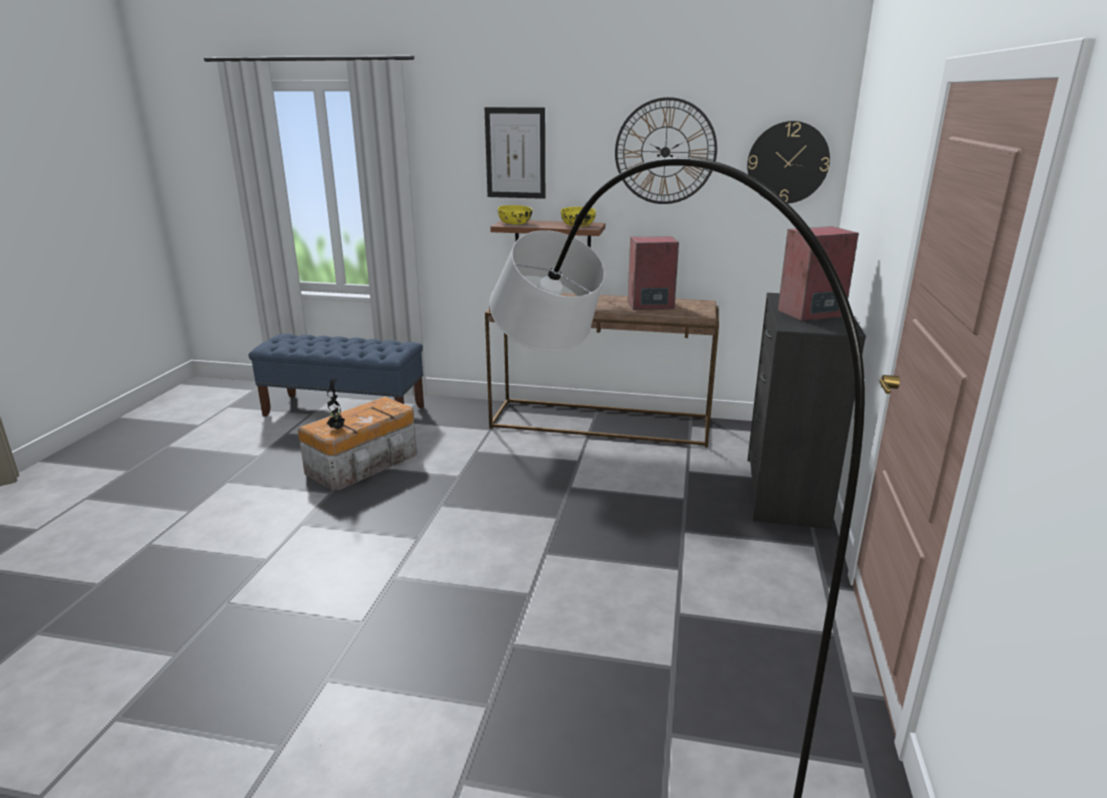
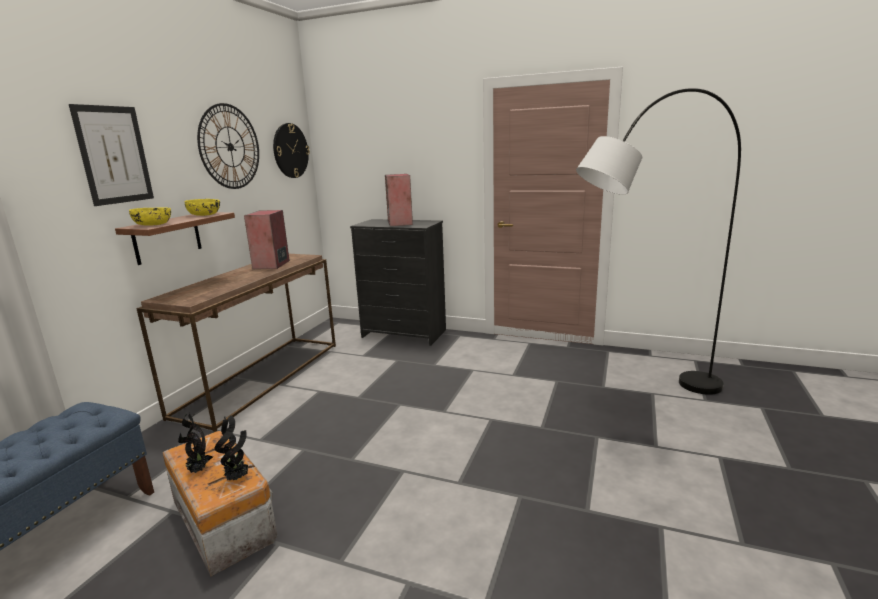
camera: 80 degrees left, 5 degrees down
none -> potted plant [178,413,213,473]

